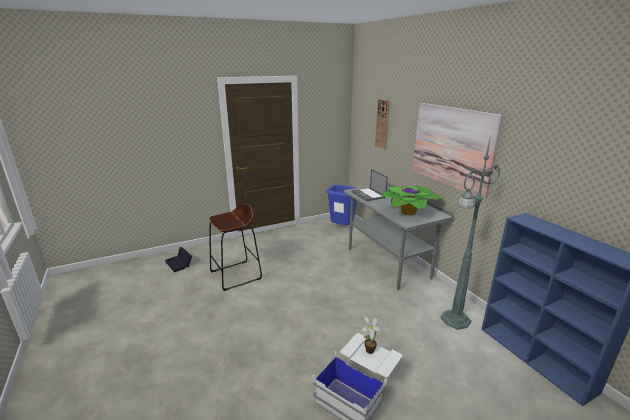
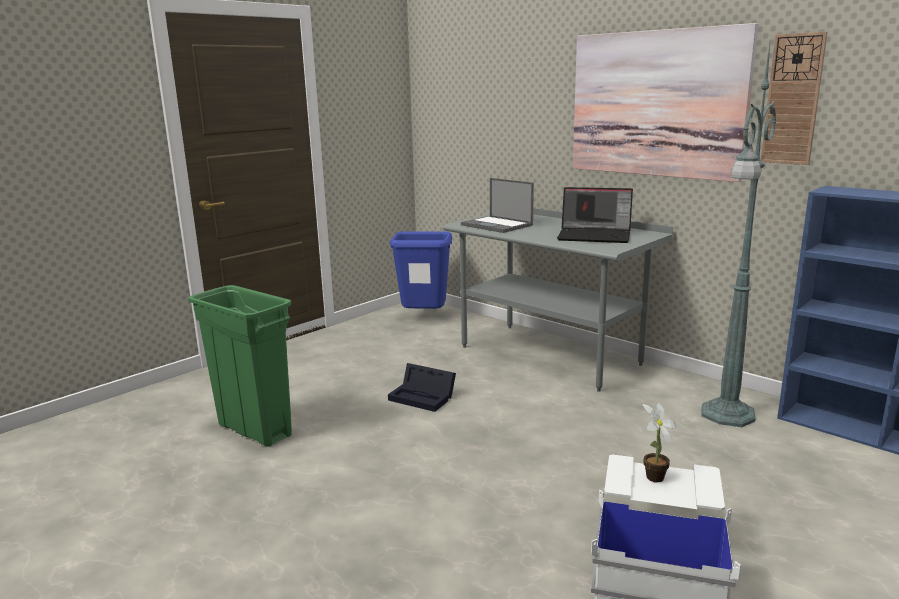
camera: 20 degrees left, 5 degrees down
black storage box [165,247,192,272] -> black storage box moved to [388,363,456,412]
brown stool [209,204,262,291] -> green trash can [188,285,292,447]
wall clock [375,99,390,149] -> wall clock moved to [761,32,828,165]
potted plant [381,186,444,215] -> laptop [557,187,633,243]

